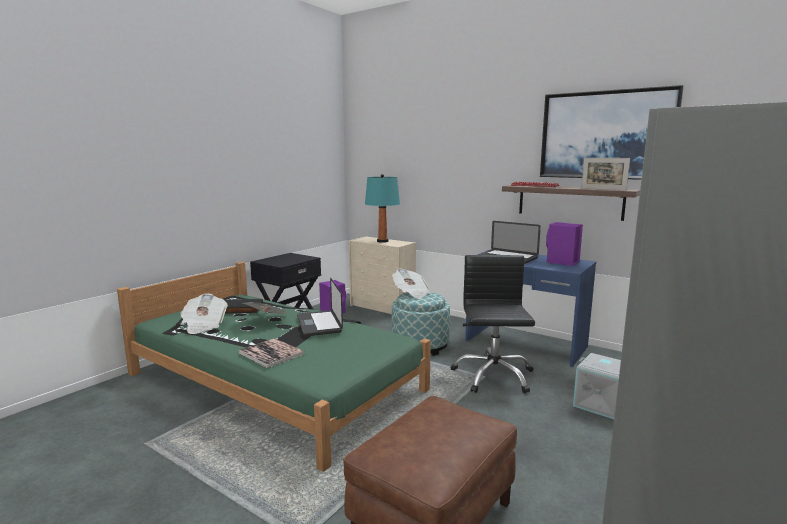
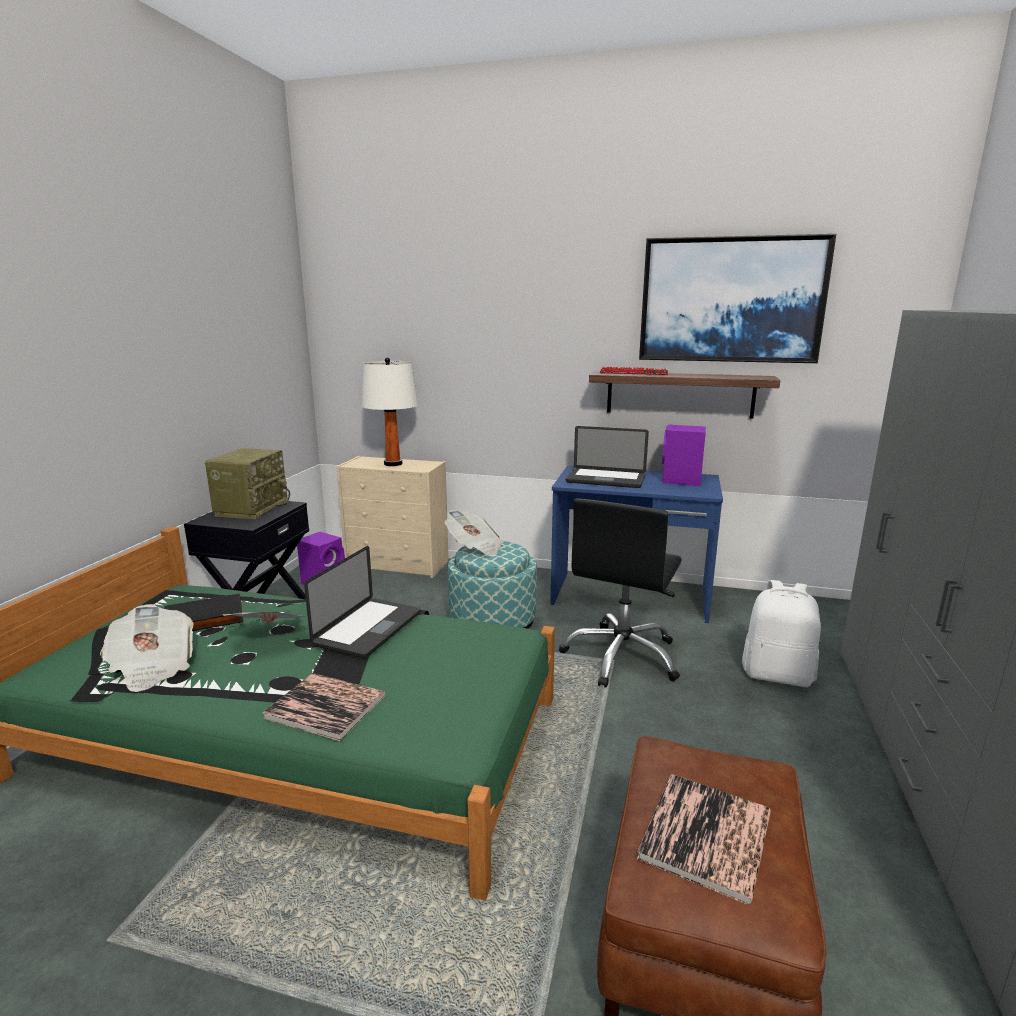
camera: 20 degrees left, 5 degrees up
laptop [297,278,343,336] -> laptop turned 120 degrees counterclockwise [304,546,421,658]
turquoise table lamp [365,174,400,243] -> white table lamp [361,357,418,466]
black office chair [451,255,535,393] -> black office chair turned 135 degrees counterclockwise [559,499,682,688]
grey storage box [573,353,621,419] -> white backpack [742,580,821,687]
picture frame [581,158,630,190] -> none
none -> radio [205,448,290,519]
none -> book [637,774,771,905]

